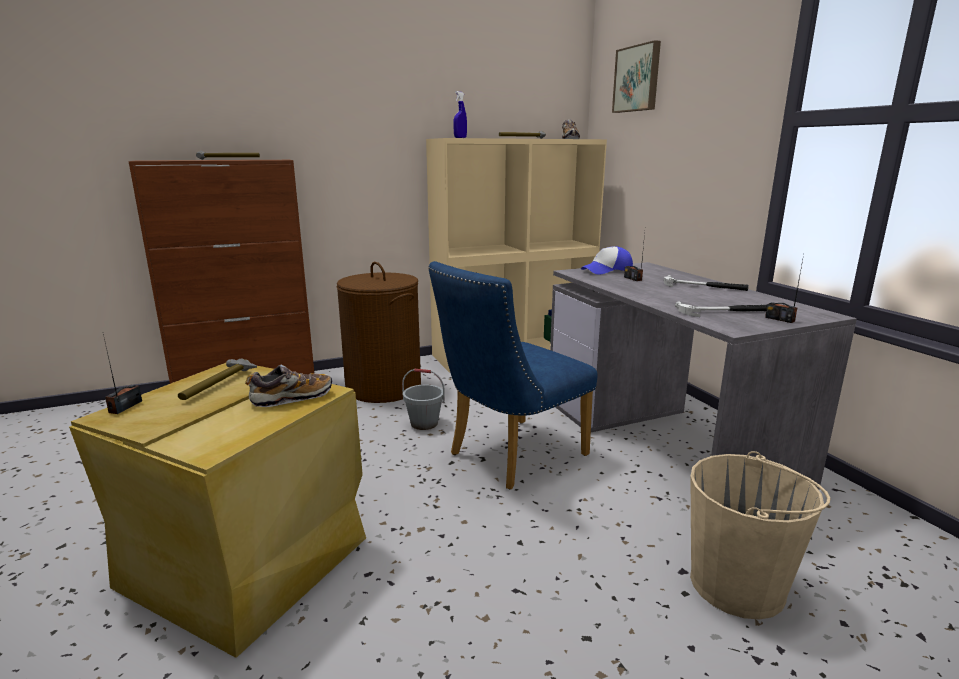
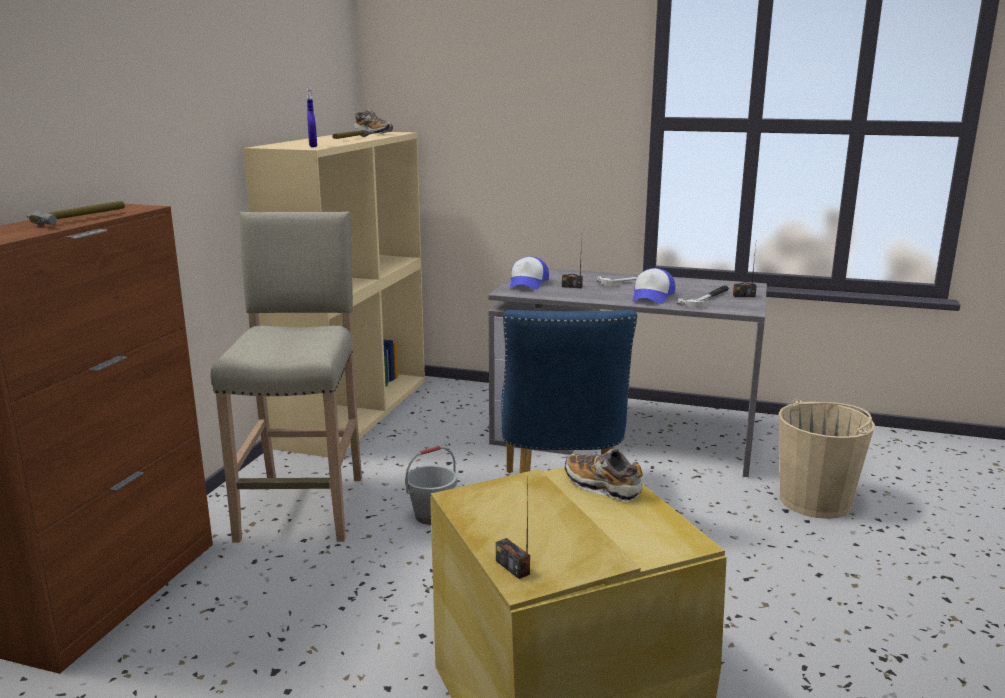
camera: 50 degrees left, 0 degrees up
hammer [178,359,257,400] -> none
shoe [245,365,332,407] -> shoe turned 60 degrees counterclockwise [565,449,643,502]
brown laundry basket [337,262,421,403] -> beige stool [211,212,362,542]
picture [612,40,661,113] -> none
none -> cap [632,268,675,304]

